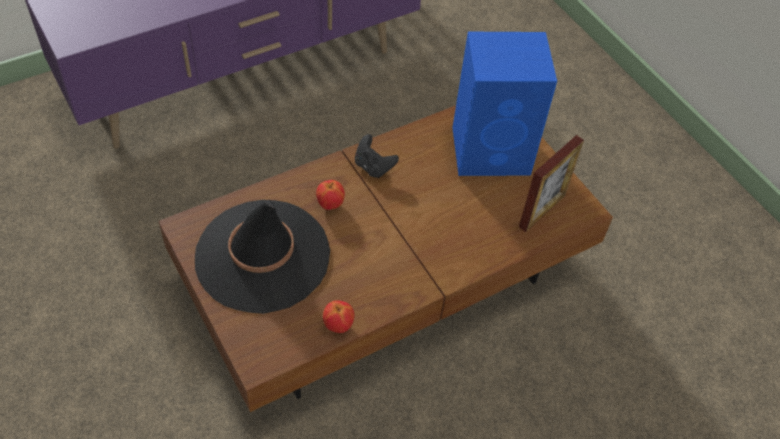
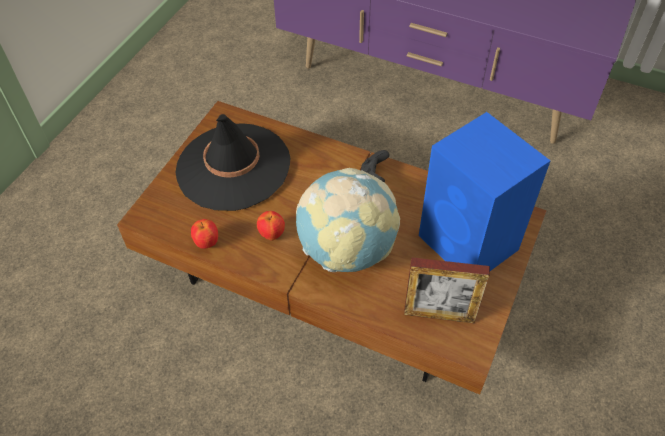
camera: 60 degrees right, 0 degrees up
apple [316,180,345,210] -> apple moved to [257,211,285,241]
none -> globe [296,168,400,272]

